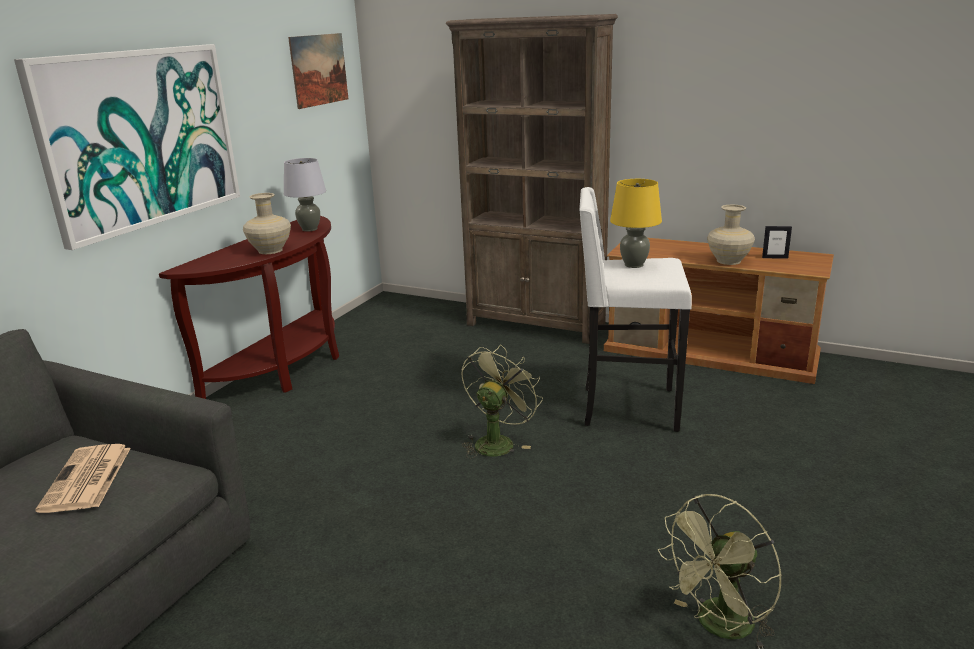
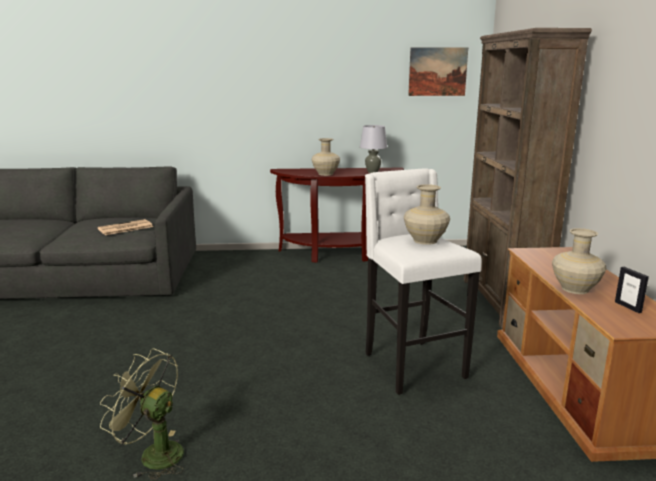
camera: 60 degrees right, 5 degrees down
picture [14,44,240,250] -> none
green fan [461,345,543,459] -> none
yellow table lamp [610,179,662,268] -> beige vase [404,184,450,245]

